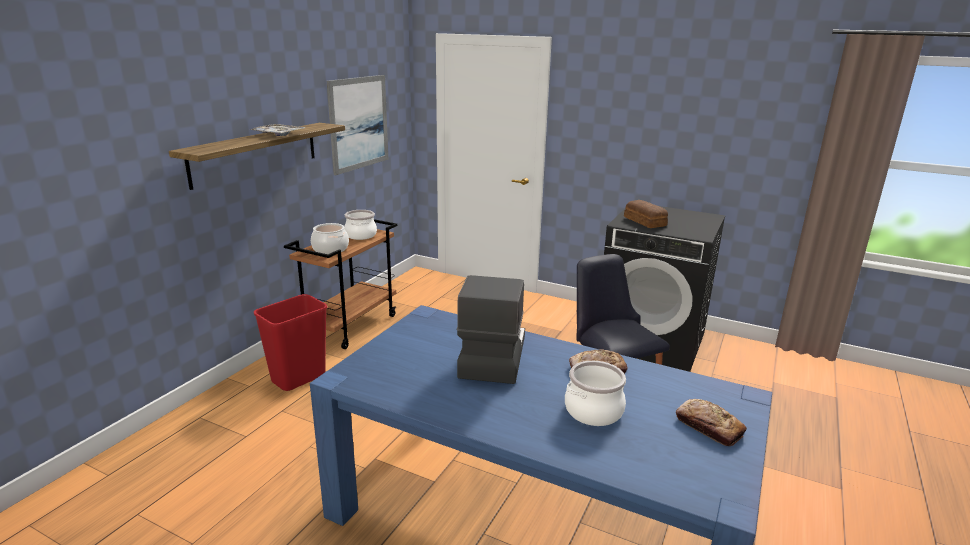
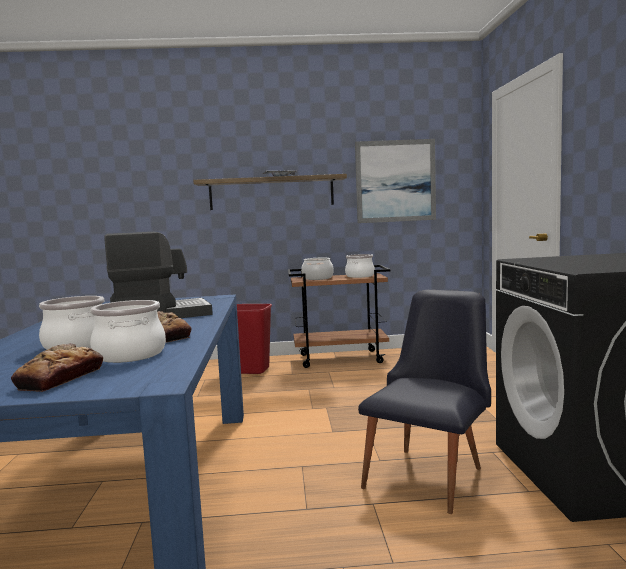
camera: 60 degrees right, 15 degrees down
bread [624,200,668,228] -> none
none -> cooking pot [90,300,166,363]

